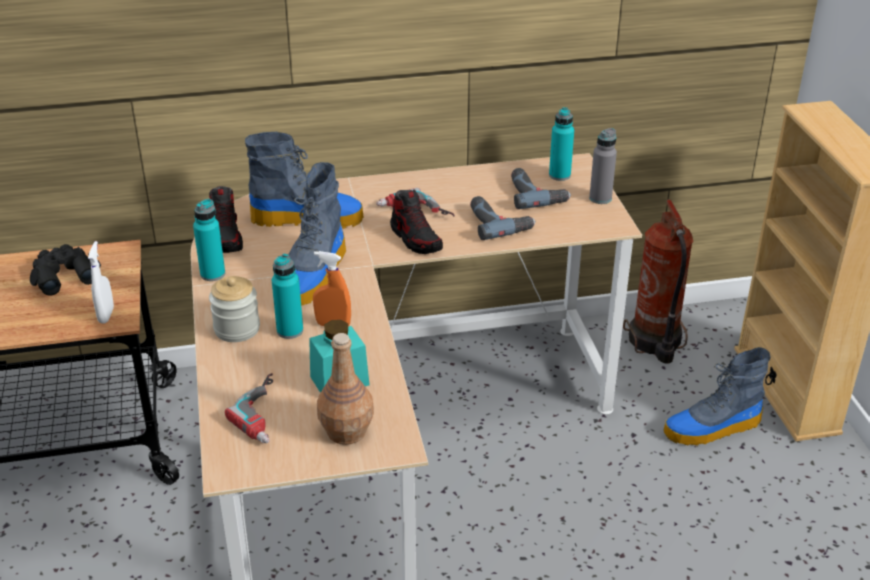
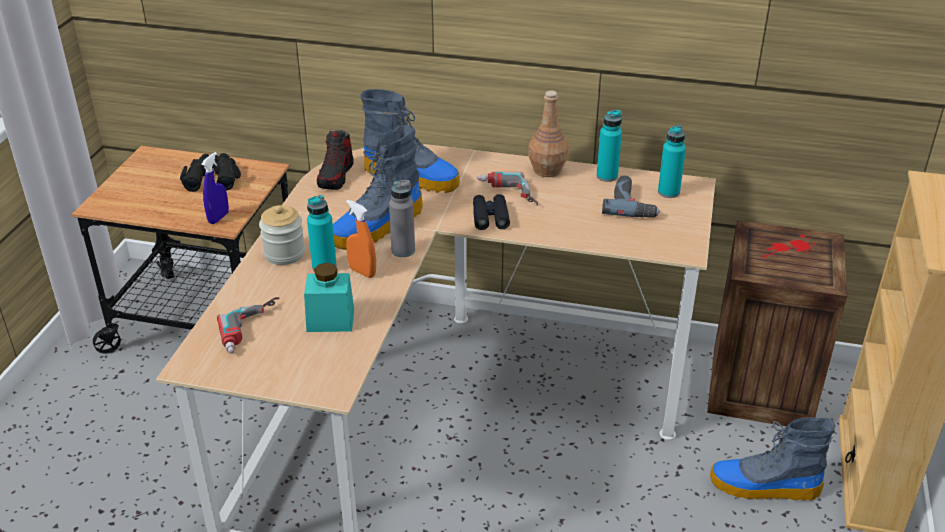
camera: 25 degrees right, 0 degrees up
white spray bottle [88,241,114,323] -> blue spray bottle [201,152,229,224]
turquoise bottle [193,199,225,281] -> turquoise bottle moved to [596,110,622,182]
brown bottle [317,333,374,445] -> brown bottle moved to [528,90,569,177]
shoe [390,189,443,254] -> black binoculars [473,194,510,230]
power drill [470,196,536,240] -> none
grey bottle [589,128,617,204] -> grey bottle moved to [389,180,415,257]
fire extinguisher [623,200,693,364] -> crate [707,220,847,426]

